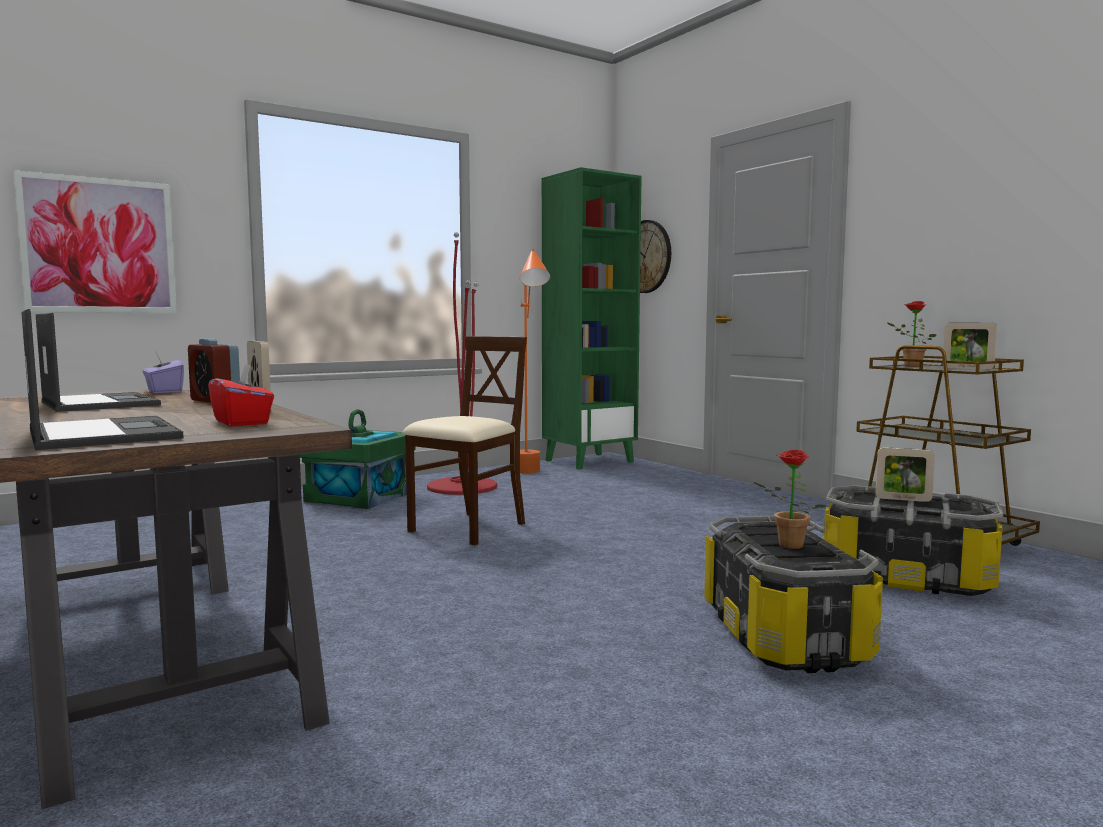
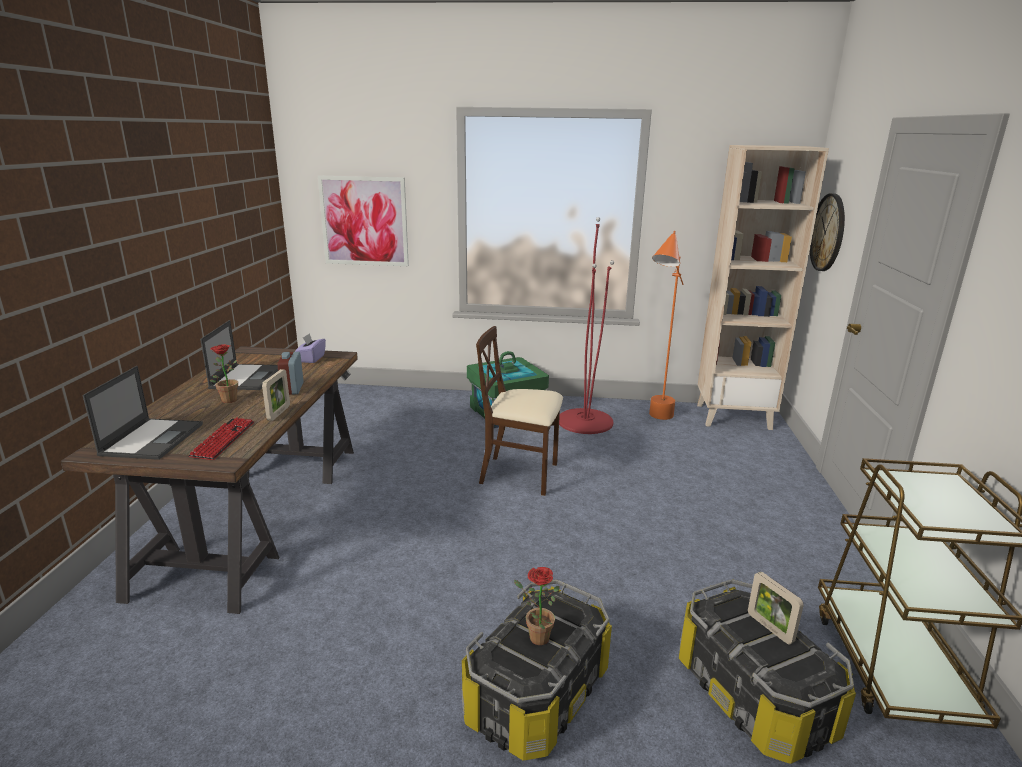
camera: 40 degrees right, 15 degrees up
red tissue box [208,364,274,427] -> keyboard [188,417,254,460]
beige chair [402,336,527,545] -> beige chair turned 150 degrees counterclockwise [476,326,563,496]
green bookcase [542,167,642,470] -> beige bookcase [697,145,829,430]
potted plant [887,301,936,367] -> potted plant moved to [210,344,238,403]
picture frame [943,323,997,370] -> none

